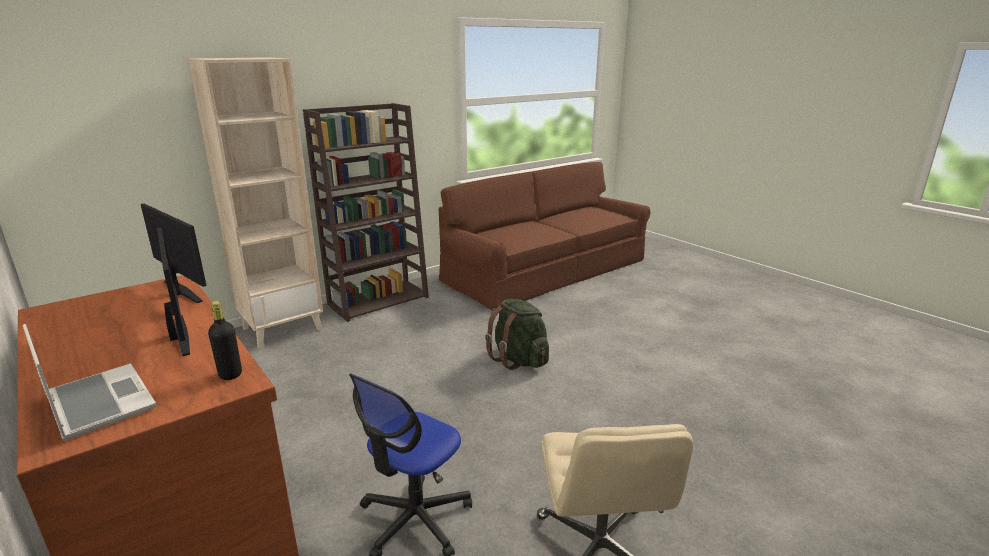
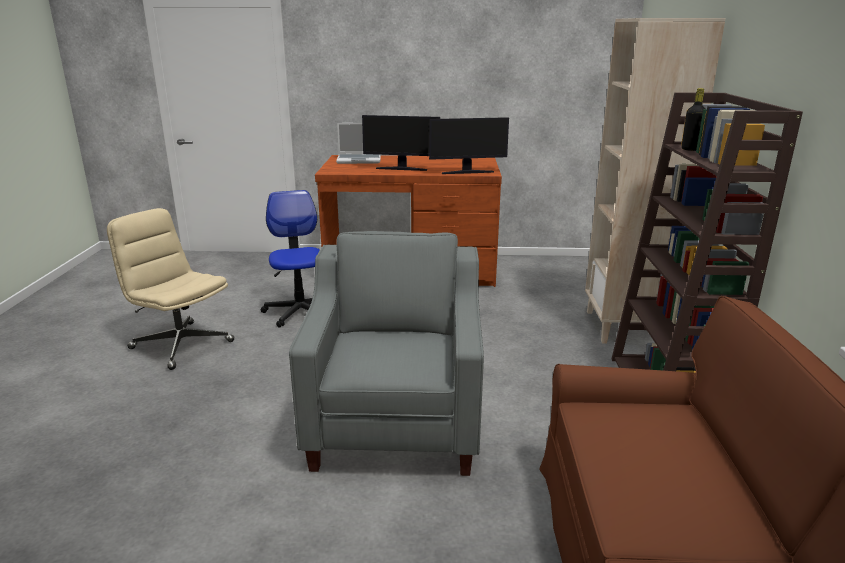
camera: 130 degrees right, 0 degrees up
black bottle [208,301,242,380] -> black bottle moved to [682,88,705,151]
green backpack [485,299,549,370] -> grey armchair [289,231,484,476]

